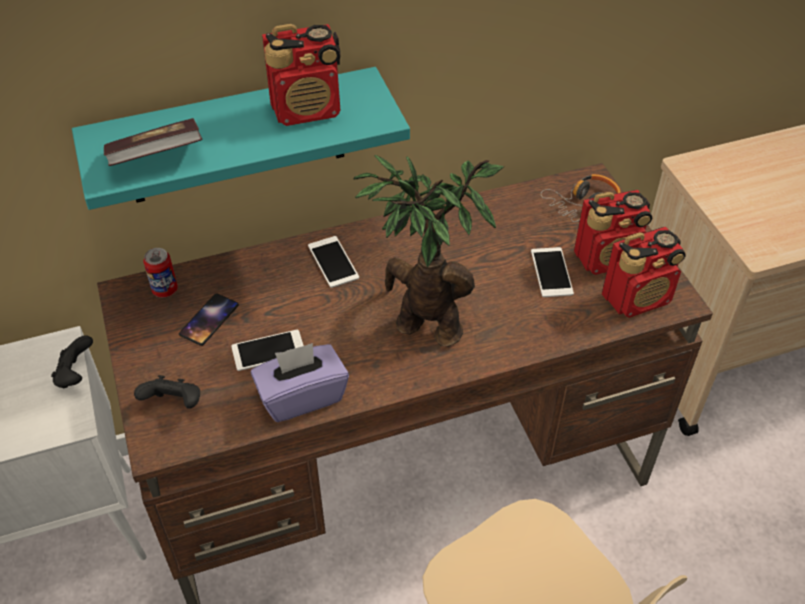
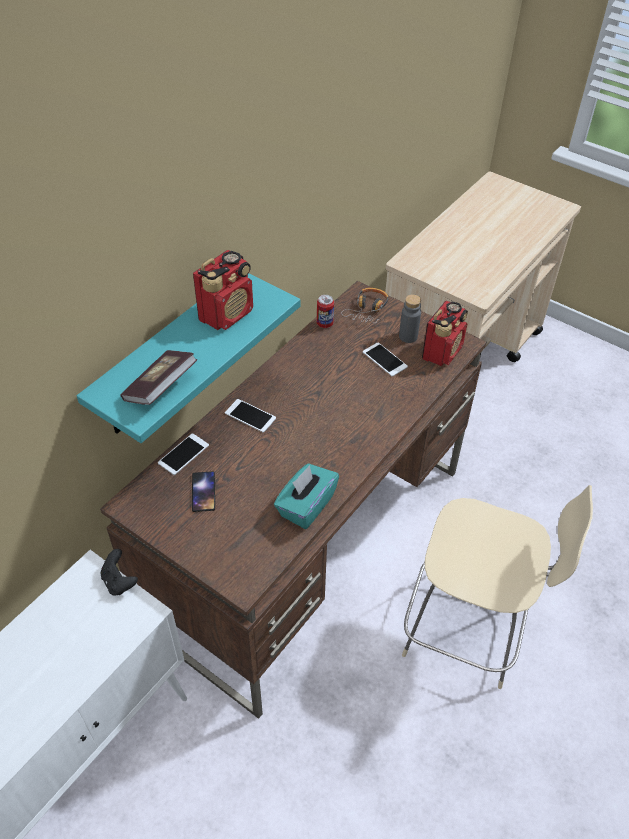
camera: 35 degrees left, 0 degrees up
black game controller [134,375,200,409] -> none
can [143,248,178,297] -> can moved to [317,295,334,328]
phone [231,330,304,371] -> phone moved to [158,433,209,475]
purple tissue box [251,343,349,422] -> turquoise tissue box [274,463,339,529]
potted plant [354,155,504,347] -> none
radio [574,190,652,275] -> grey bottle [399,294,421,343]

